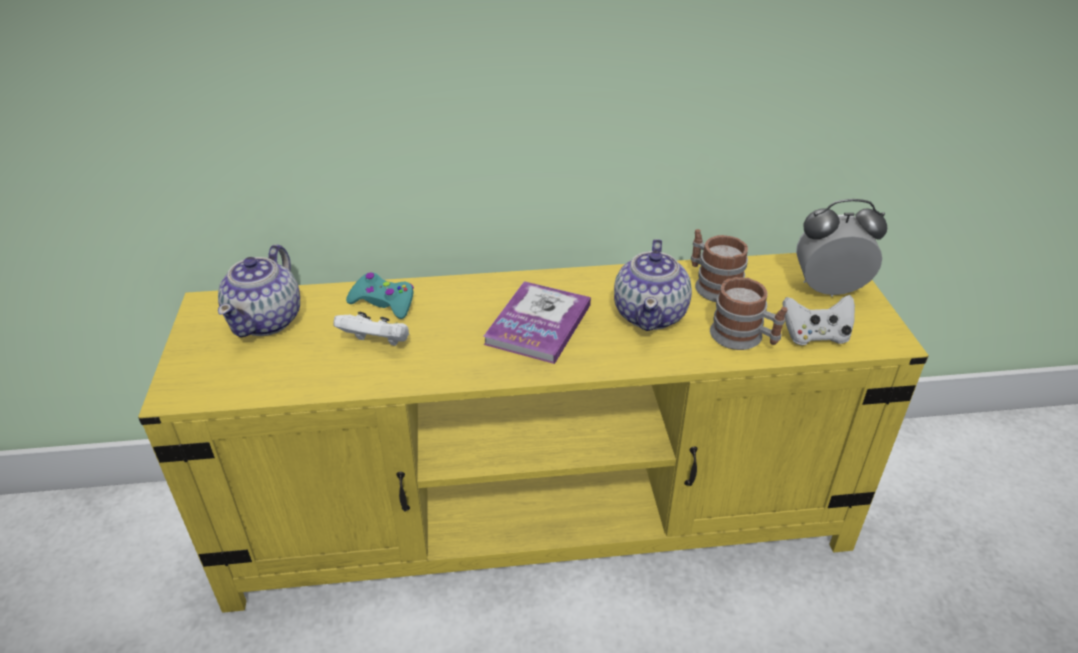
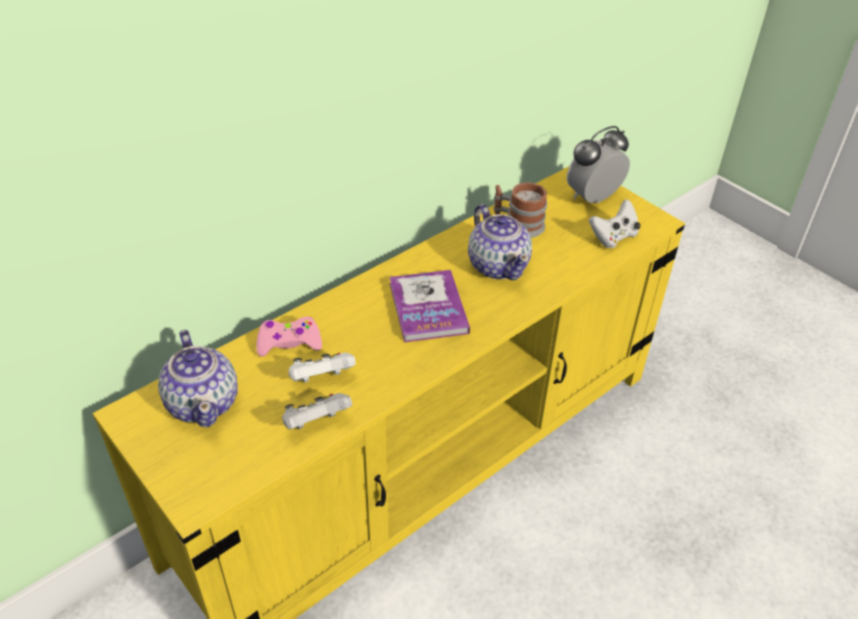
camera: 35 degrees left, 5 degrees up
turquoise game controller [346,272,414,319] -> pink game controller [257,317,322,357]
mug [710,277,788,350] -> none
none -> white game controller [282,393,352,430]

